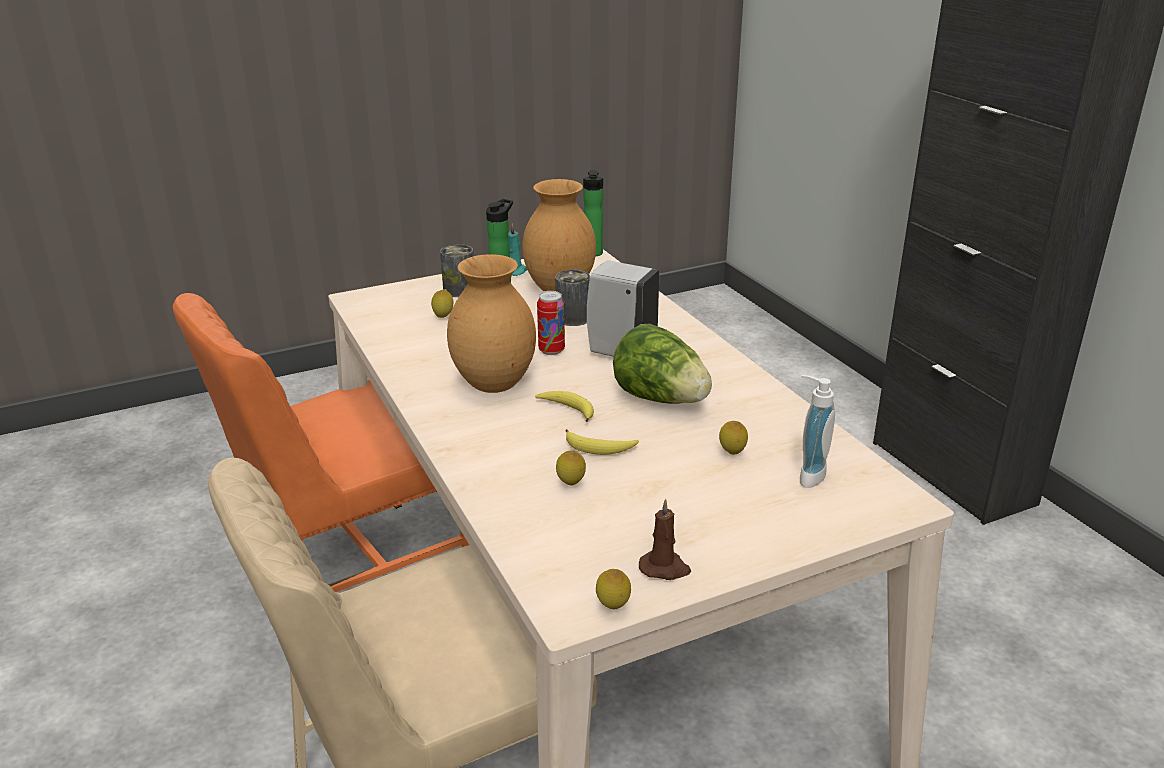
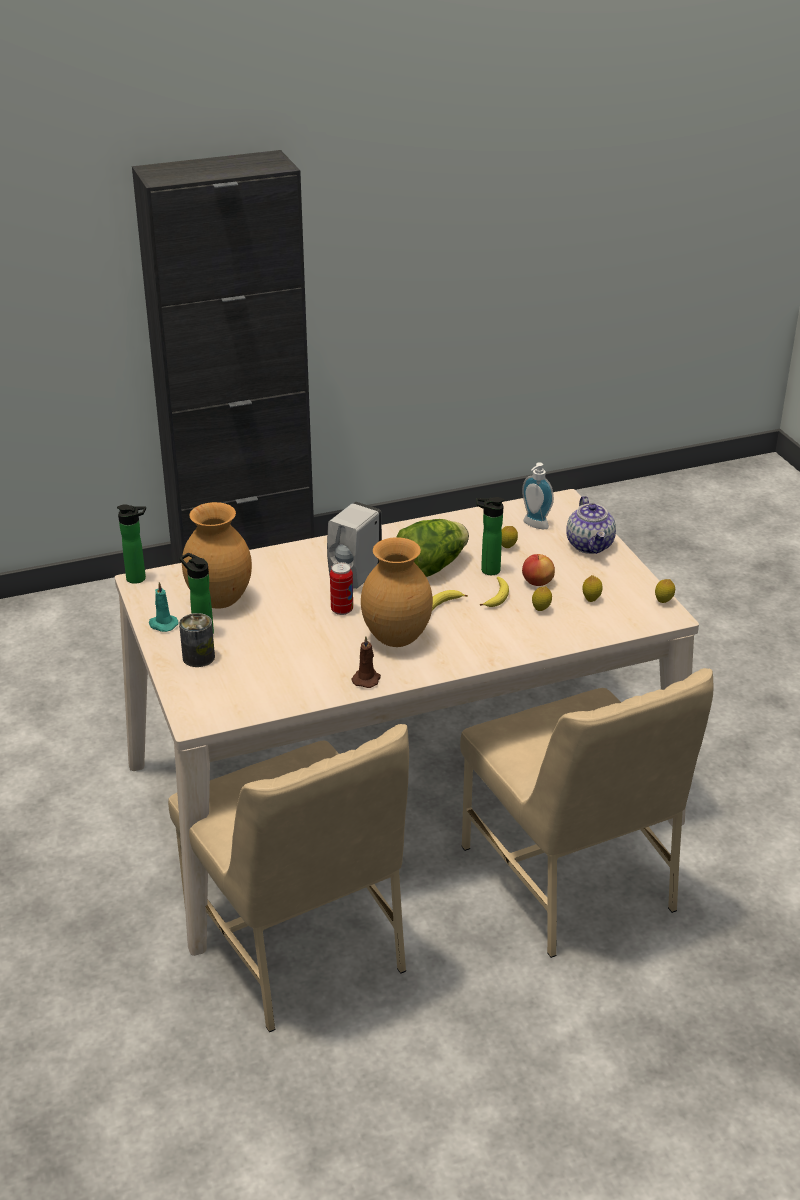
camera: 85 degrees left, 5 degrees up
orange chair [173,293,469,592] -> beige chair [168,724,409,1033]
lemon [431,289,453,318] -> lemon moved to [582,575,603,602]
can [555,270,590,326] -> none
brown candle [639,499,691,580] -> brown candle moved to [351,636,381,688]
none -> bottle [476,497,504,575]
none -> apple [522,554,555,586]
none -> teapot [566,496,616,554]

